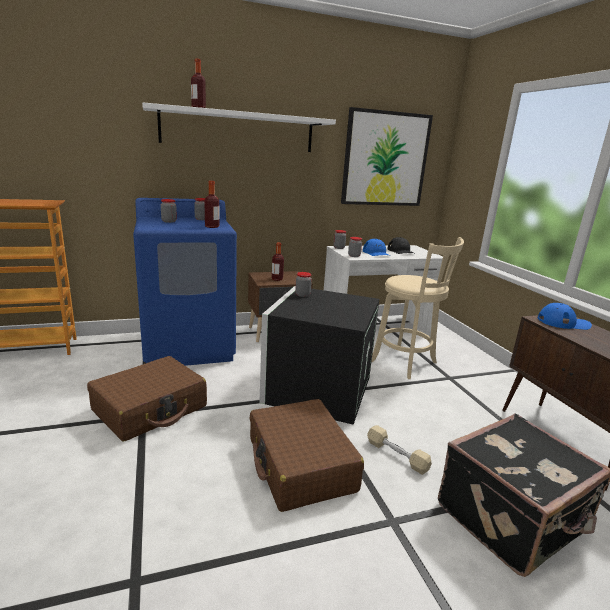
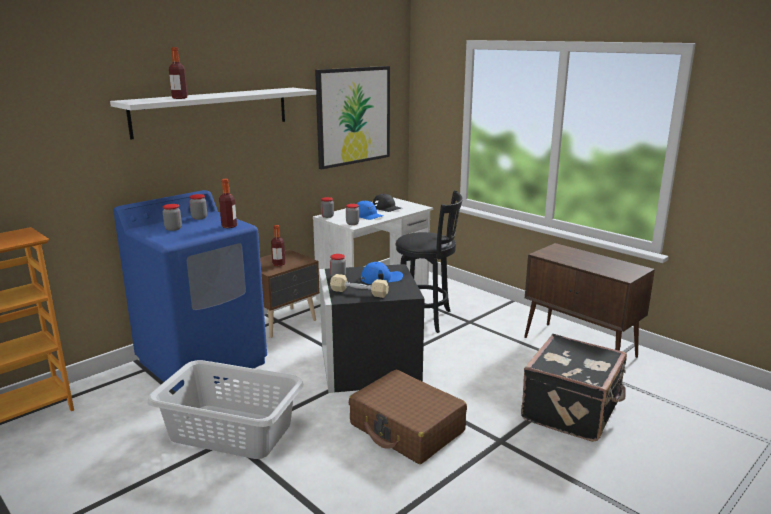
camera: 25 degrees left, 0 degrees up
brown suitcase [87,356,207,441] -> grey laundry basket [148,360,304,459]
beige dumbbell [367,425,432,475] -> beige dumbbell moved to [330,274,389,298]
beige stool [372,237,464,379] -> black stool [396,190,463,333]
blue cap [538,303,592,330] -> blue cap moved to [361,262,403,284]

